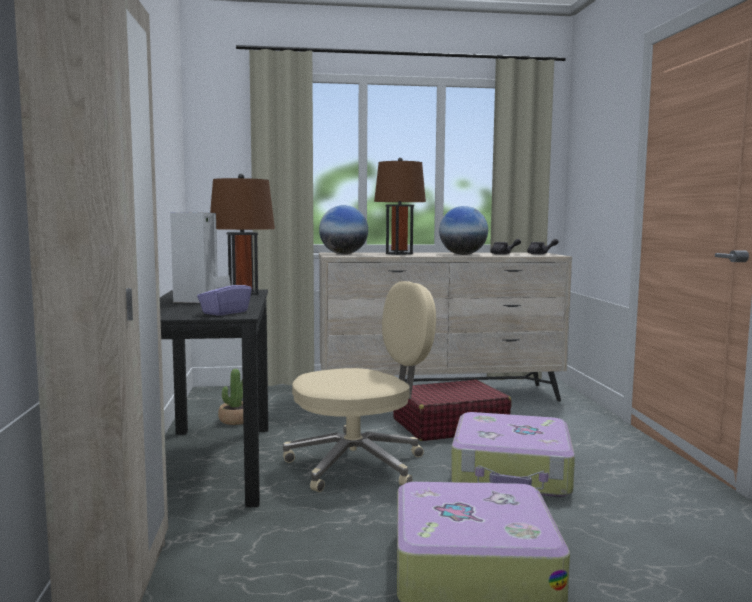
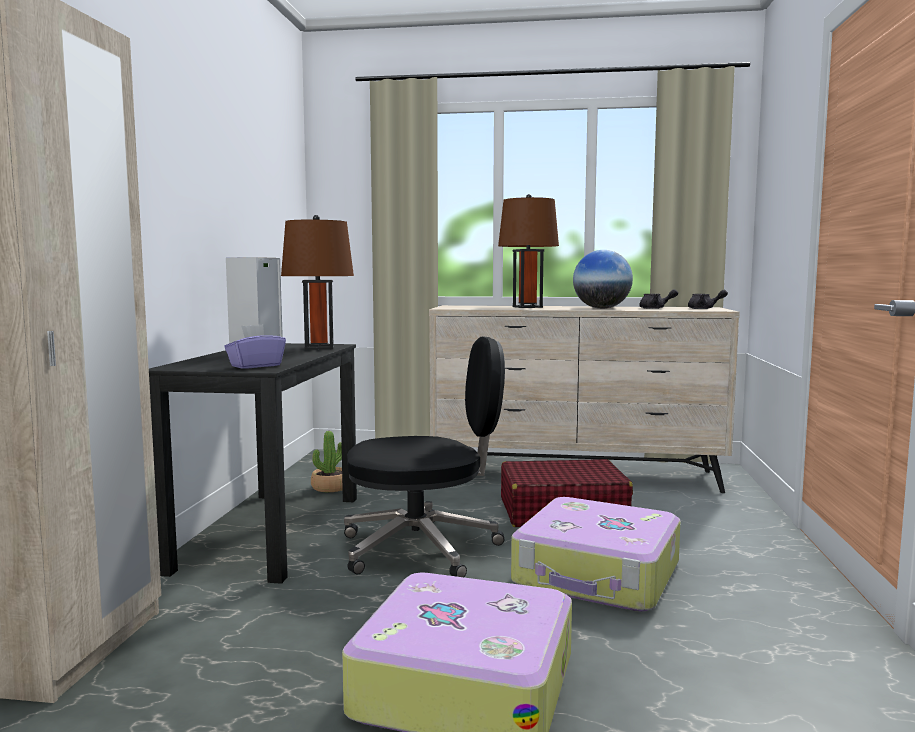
camera: 15 degrees right, 0 degrees up
beige office chair [283,281,436,492] -> black office chair [344,336,505,577]
globe [319,205,368,254] -> none

